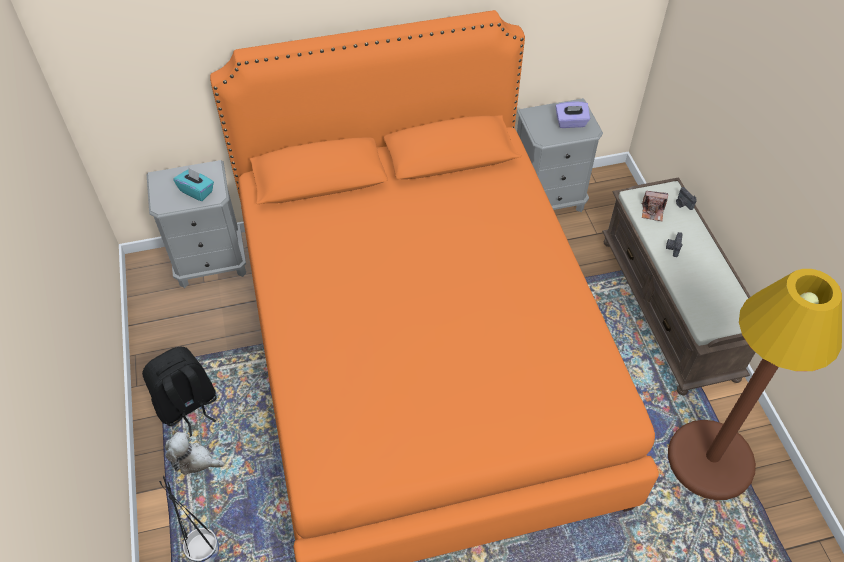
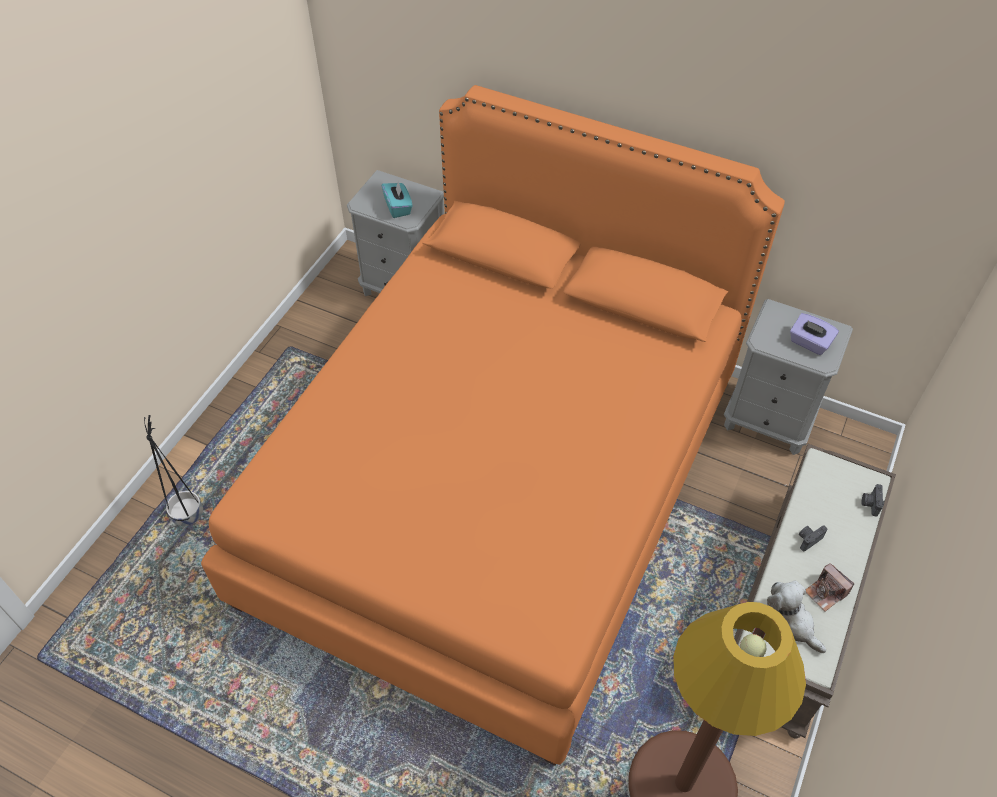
camera: 40 degrees right, 0 degrees up
black backpack [142,347,217,437] -> none
plush toy [165,432,225,475] -> plush toy moved to [767,581,826,653]
camera [642,191,668,221] -> camera moved to [806,563,854,611]

